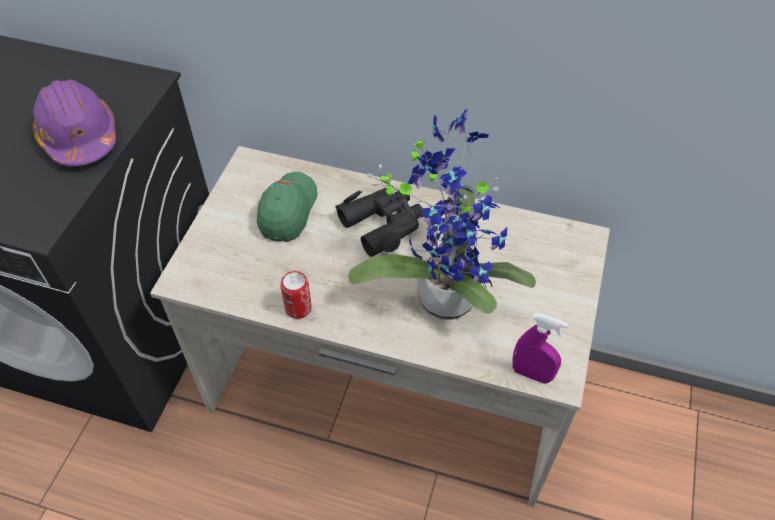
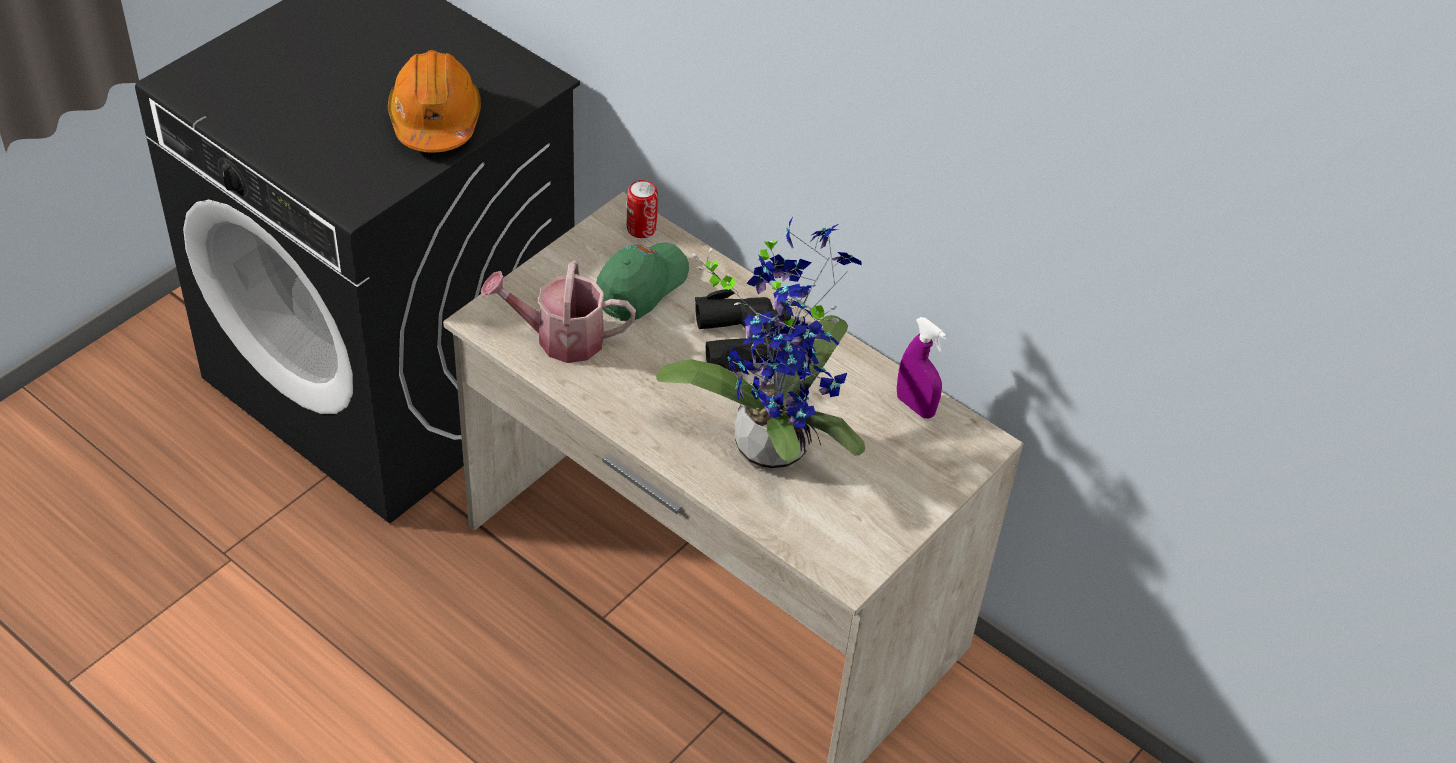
camera: 20 degrees right, 5 degrees down
purple hard hat [32,79,116,166] -> orange hard hat [388,50,481,152]
can [280,271,312,319] -> can moved to [627,180,658,238]
purple spray bottle [512,313,568,384] -> purple spray bottle moved to [897,317,947,418]
none -> watering can [481,260,636,363]

